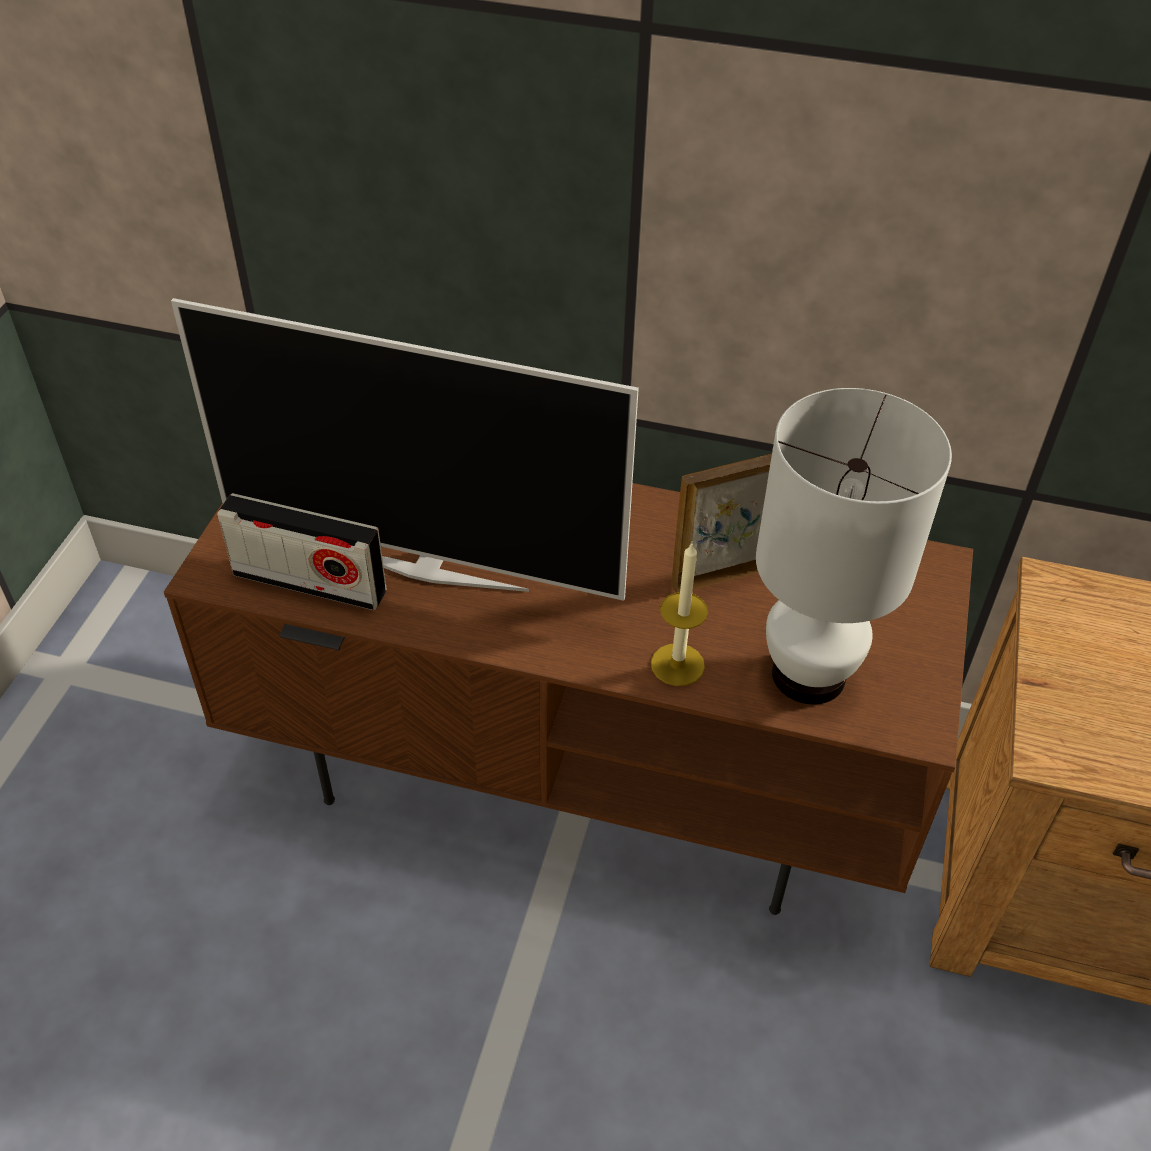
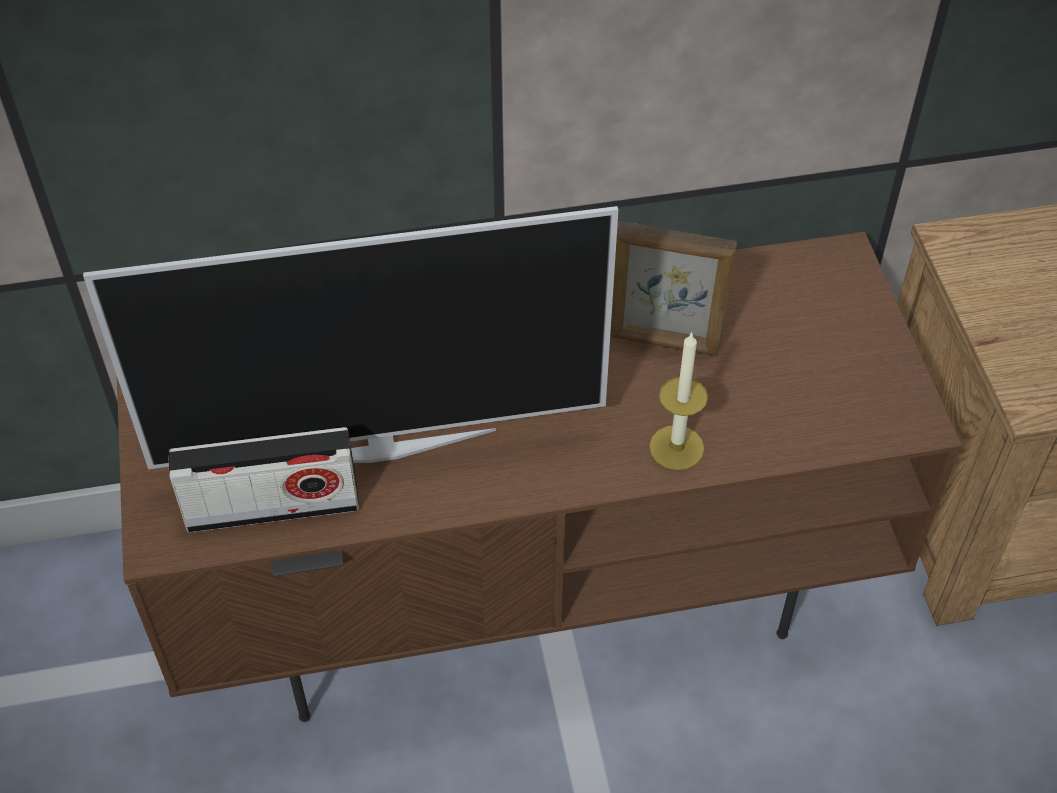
camera: 25 degrees left, 5 degrees up
picture frame [671,454,772,592] -> picture frame turned 120 degrees counterclockwise [610,221,737,356]
white table lamp [756,388,952,705] -> none

